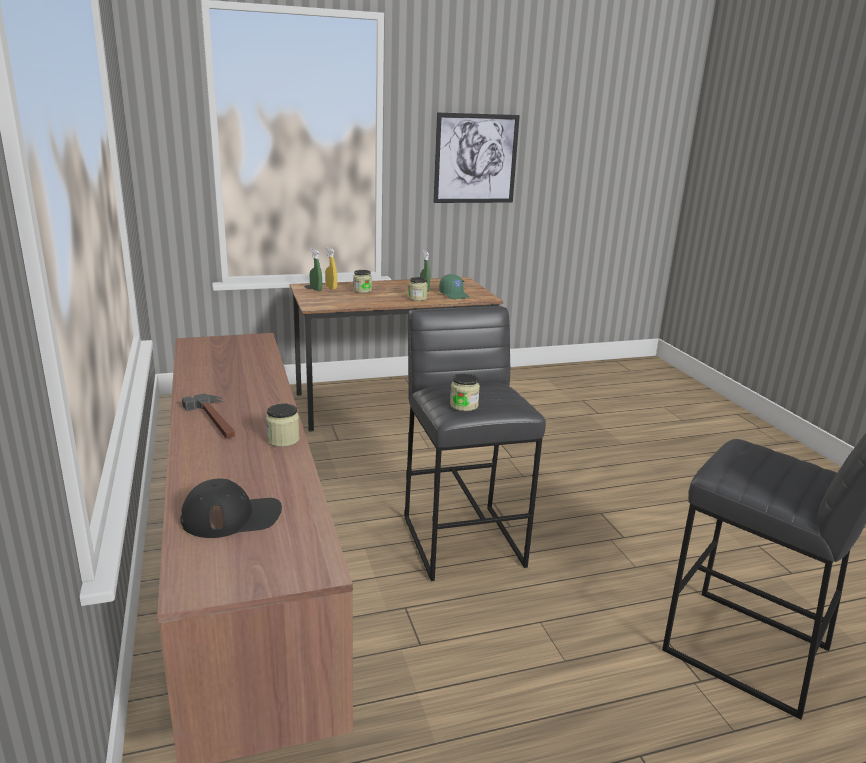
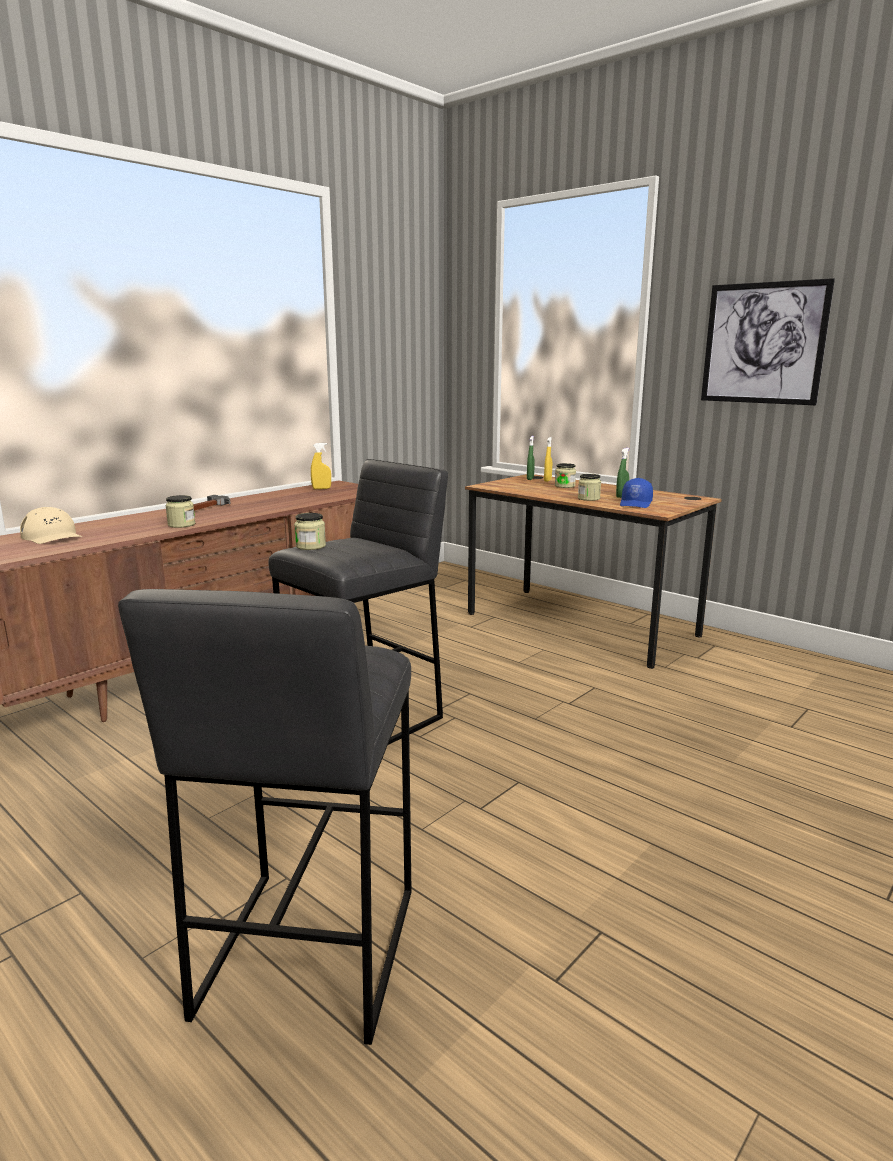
camera: 60 degrees right, 5 degrees down
black cap [180,479,282,538] -> beige cap [20,507,82,544]
green cap [439,274,469,299] -> blue cap [620,478,653,508]
none -> yellow spray bottle [311,443,331,489]

